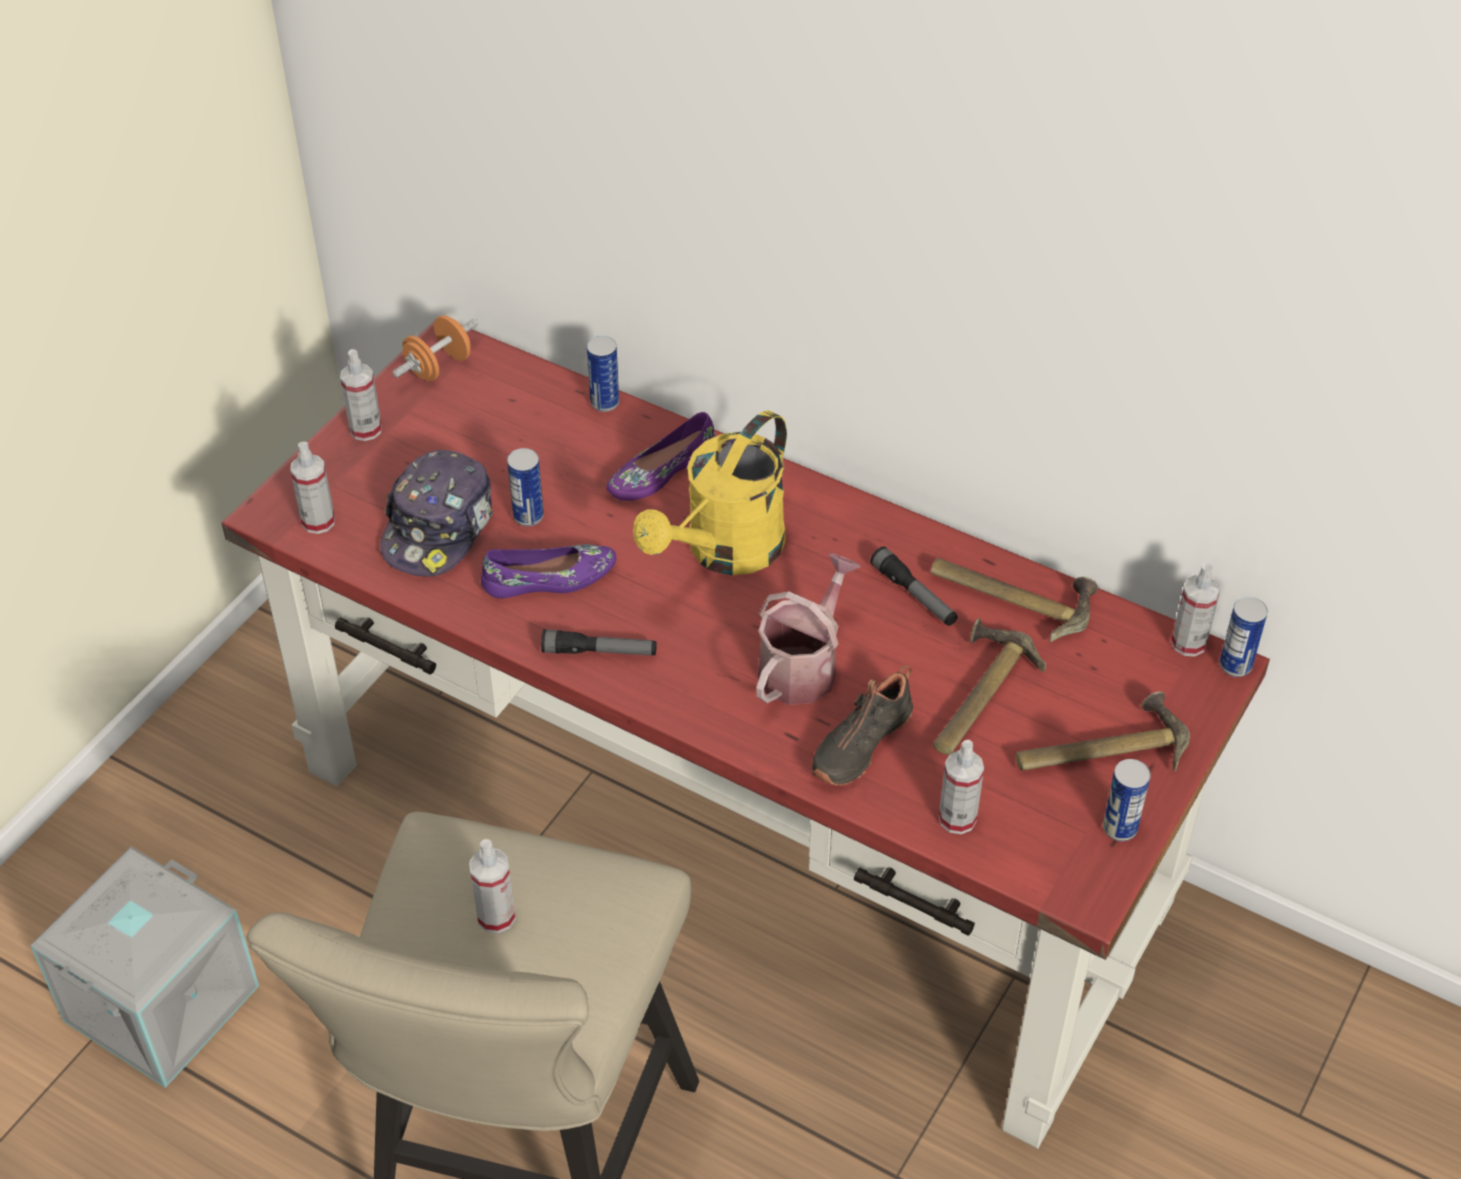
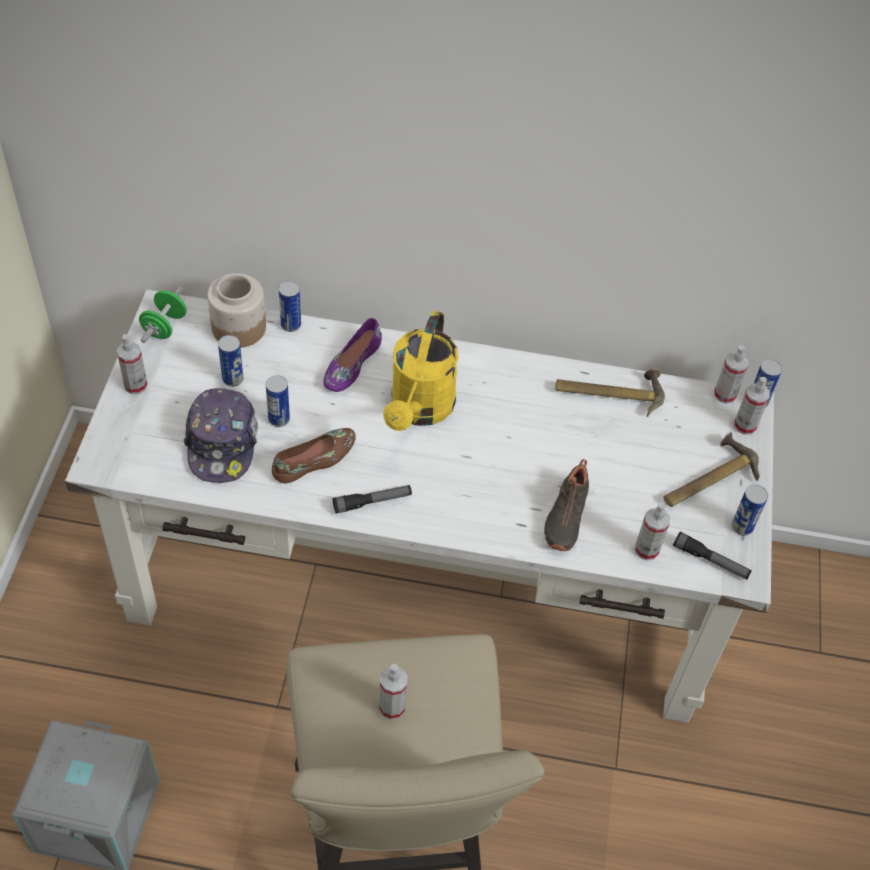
camera: 25 degrees left, 5 degrees up
red desk [221,320,1270,1149] -> white desk [65,289,774,723]
spray bottle [290,442,335,534] -> spray bottle moved to [734,377,770,435]
orange dumbbell [392,315,478,381] -> green dumbbell [139,287,187,343]
purple shoe [481,545,616,598] -> brown shoe [272,428,356,483]
watering can [756,553,861,705] -> none
flashlight [870,547,958,626] -> flashlight moved to [673,532,752,580]
hammer [933,618,1046,755] -> none
none -> jar [207,273,266,348]
none -> can [218,335,243,387]

